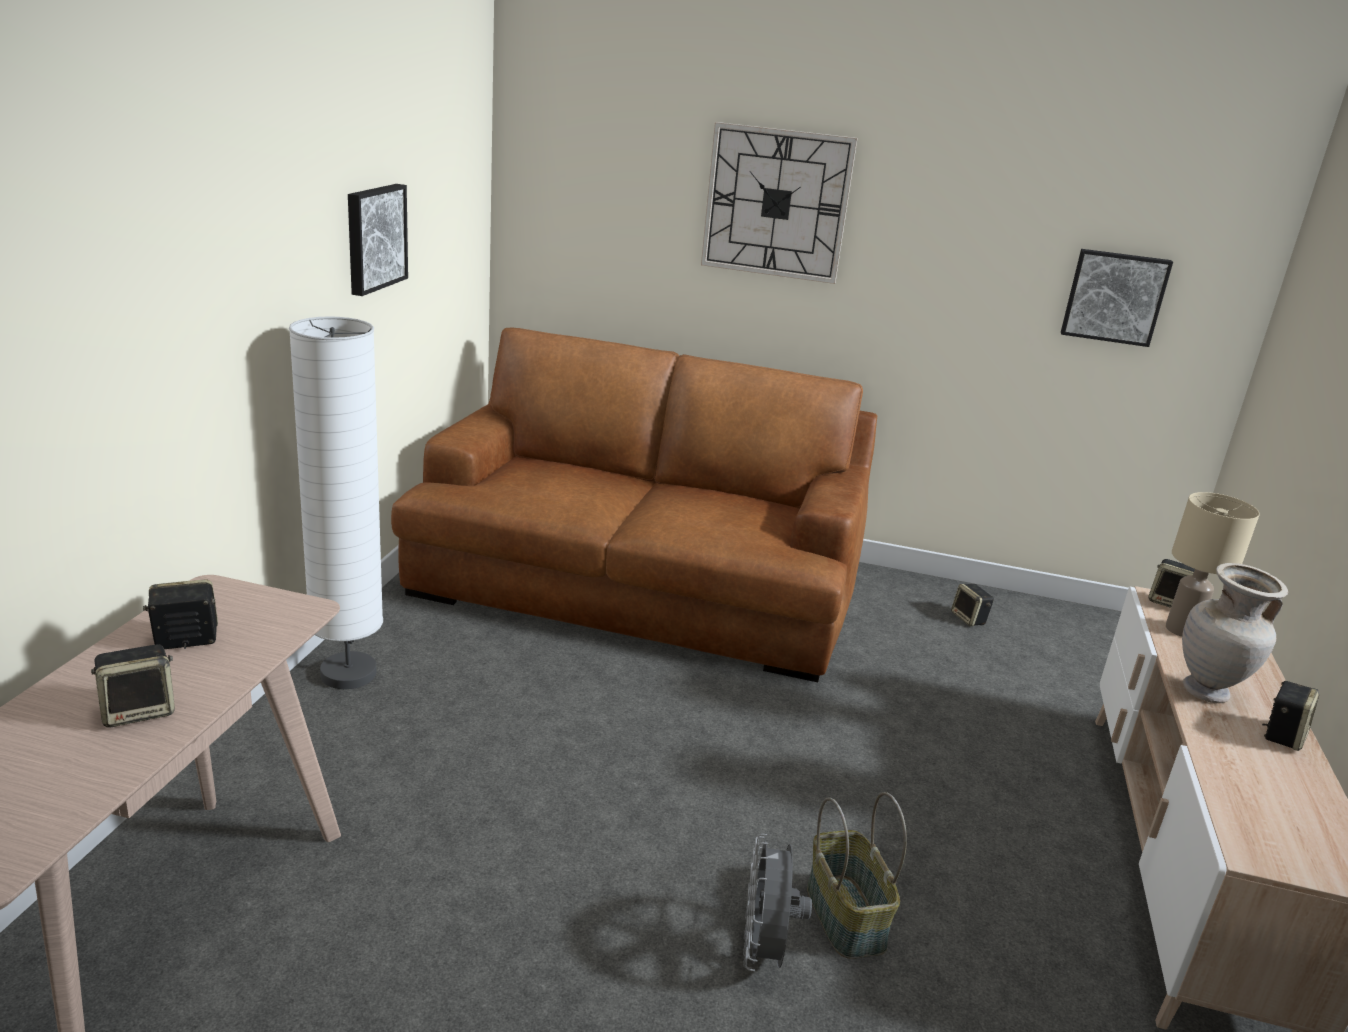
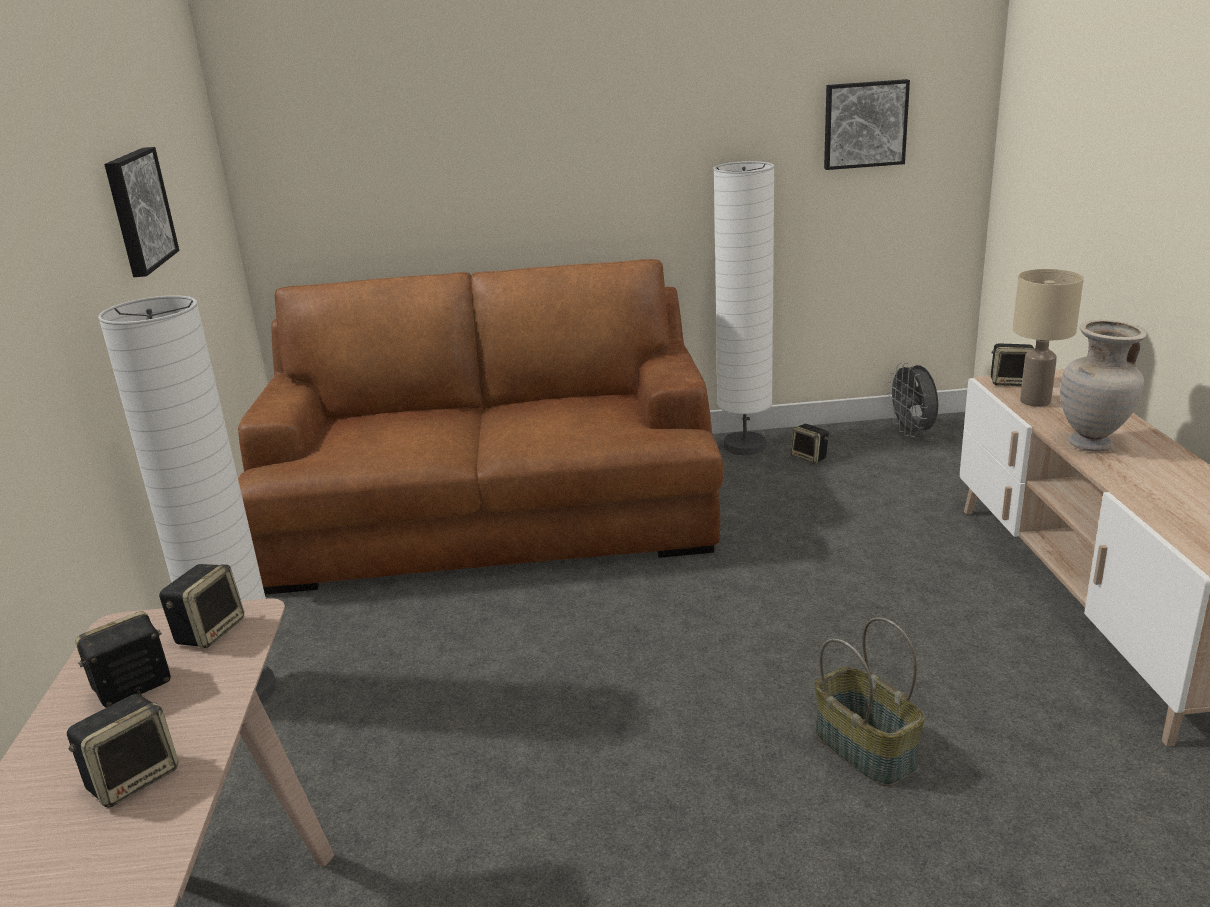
camera: 15 degrees left, 0 degrees up
wall clock [701,122,858,284] -> none
grey fan [743,834,812,971] -> grey fan moved to [886,363,938,437]
speaker [1262,681,1319,751] -> speaker moved to [159,564,244,648]
none -> white floor lamp [713,161,775,455]

